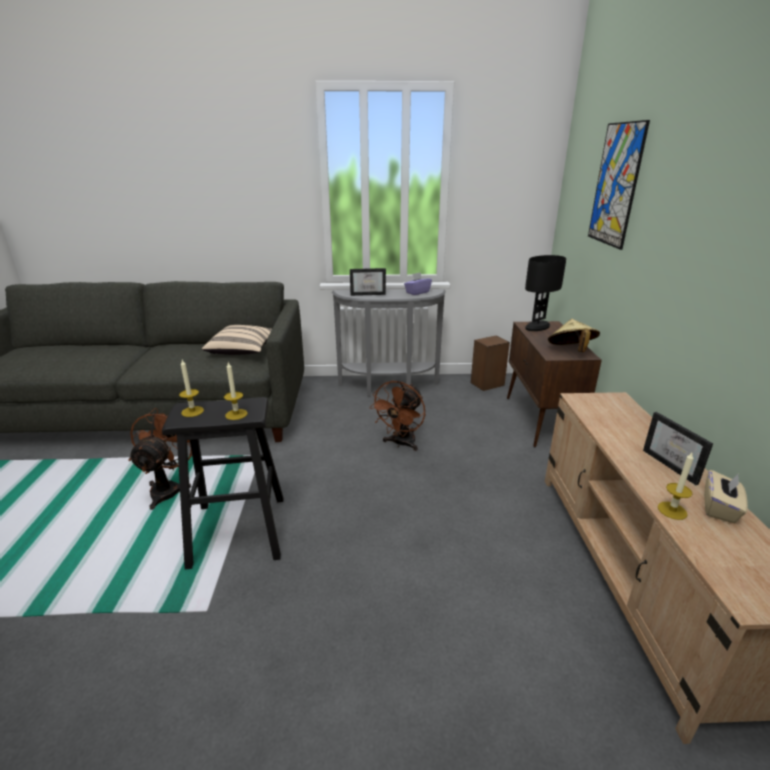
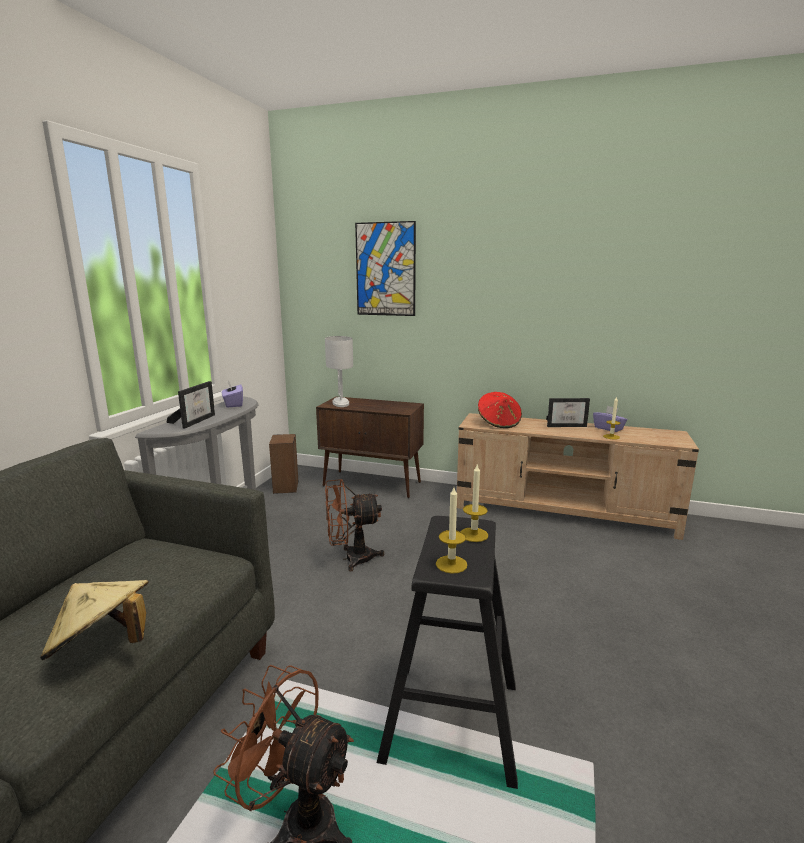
camera: 70 degrees left, 10 degrees down
beige pillow [202,325,272,355] -> none
brown fan [369,381,425,451] -> brown fan turned 120 degrees clockwise [325,479,384,572]
black table lamp [525,255,566,331] -> white table lamp [325,336,353,407]
beige hat [548,319,600,352] -> beige hat moved to [40,580,149,660]
beige tissue box [704,470,748,523] -> purple tissue box [593,406,627,432]
none -> red hat [478,392,522,428]

